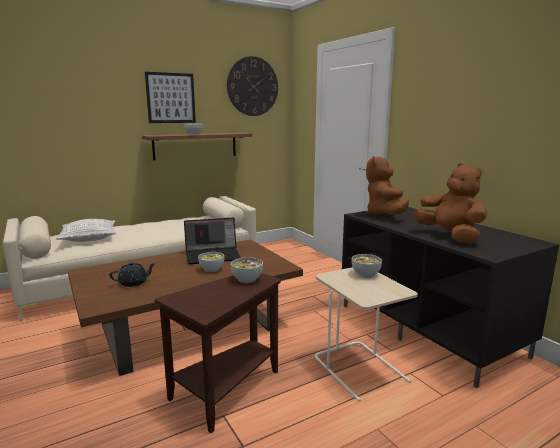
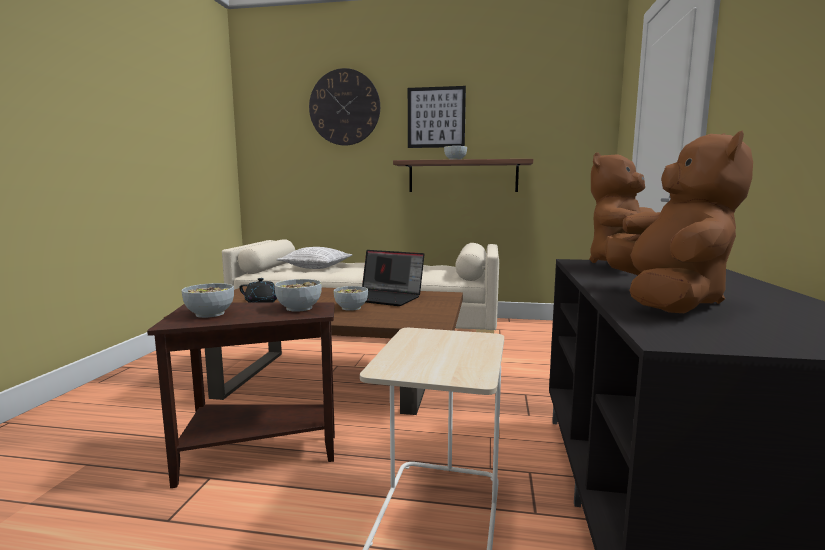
camera: 40 degrees right, 5 degrees down
wall clock [227,56,278,116] -> wall clock moved to [309,68,380,146]
bowl [351,254,382,278] -> bowl moved to [181,283,234,318]

